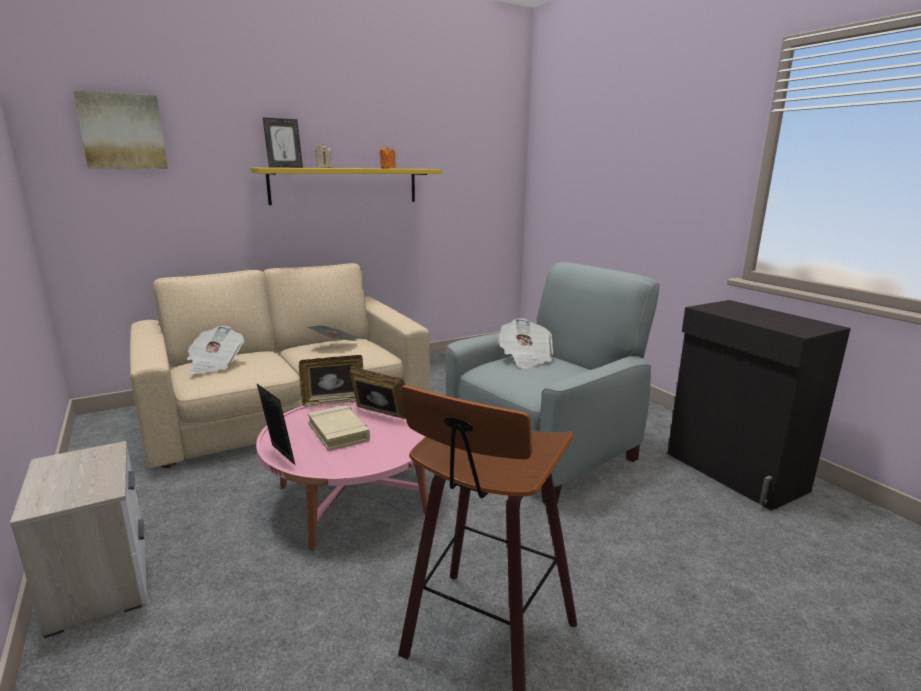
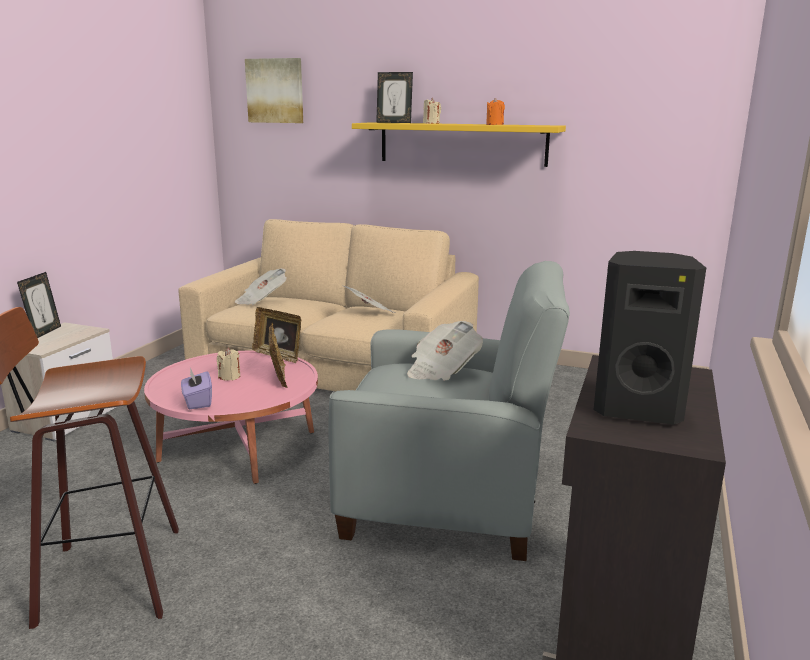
camera: 50 degrees right, 0 degrees up
picture frame [257,384,296,466] -> picture frame moved to [17,272,61,338]
beige book [308,405,370,451] -> beige candle [217,348,240,381]
none -> purple tissue box [181,368,212,409]
none -> black speaker [593,251,706,425]

